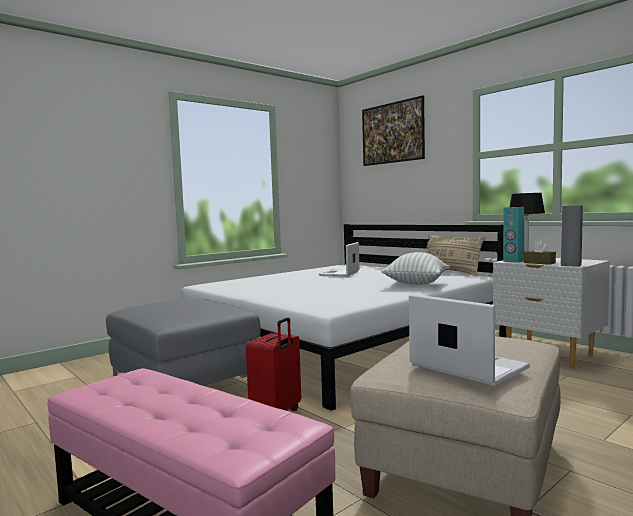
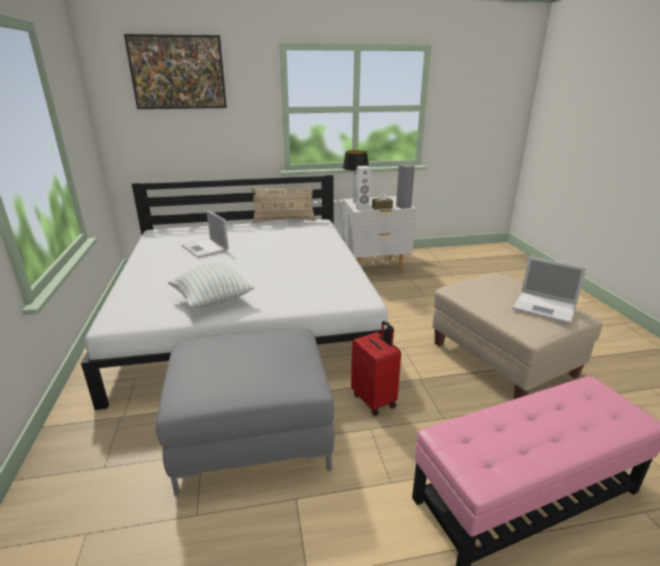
camera: 60 degrees left, 20 degrees up
pillow [381,252,450,285] -> pillow moved to [168,262,255,307]
laptop [409,294,530,386] -> laptop turned 135 degrees counterclockwise [512,257,586,324]
turquoise speaker [503,207,524,263] -> white speaker [356,166,371,210]

